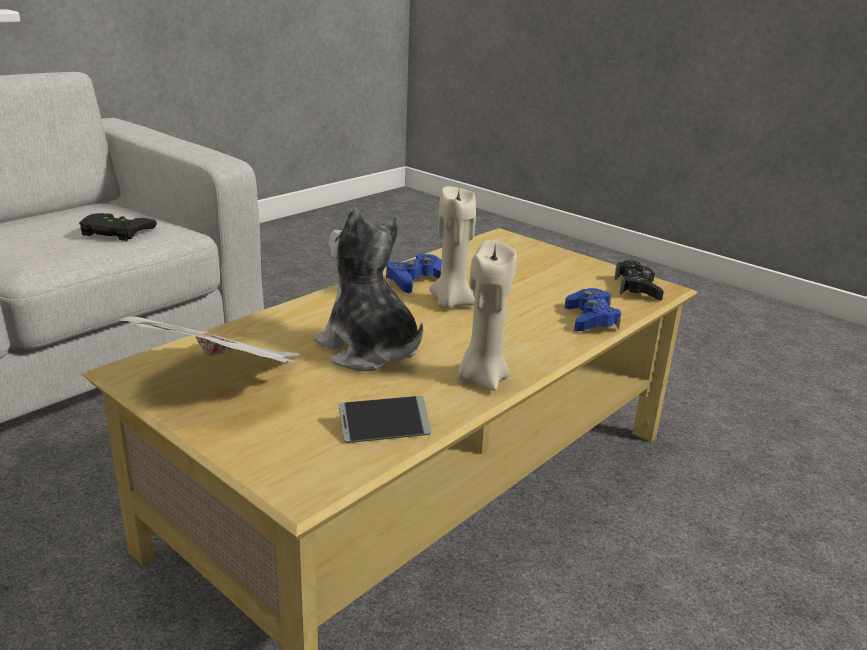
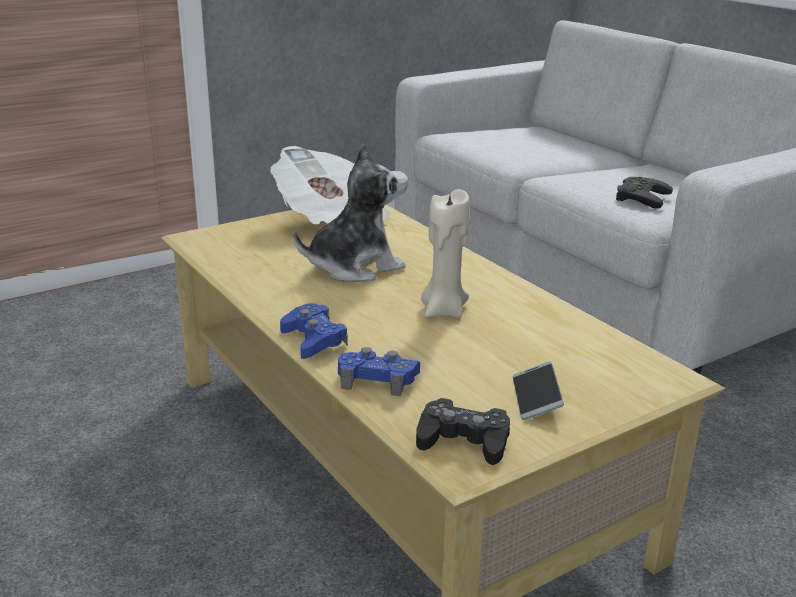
camera: 105 degrees right, 0 degrees up
phone [339,396,431,443] -> phone moved to [513,361,564,420]
blue game controller [386,254,442,293] -> blue game controller moved to [280,303,348,359]
beige candle [458,240,517,391] -> none

